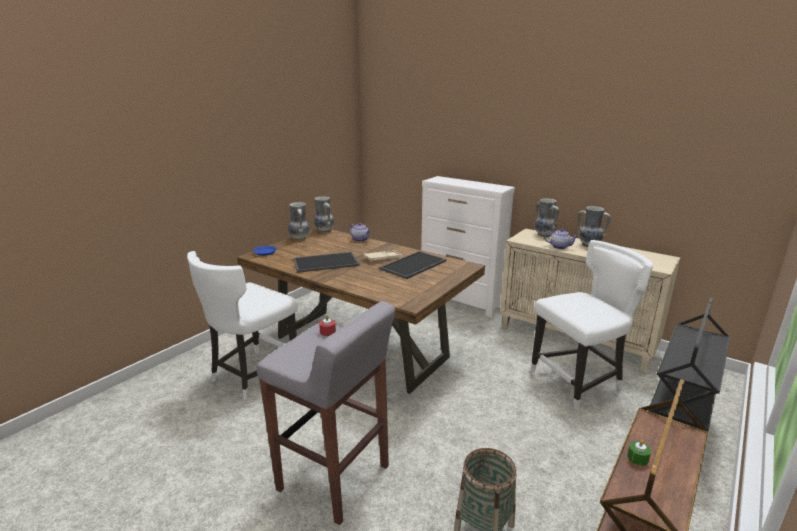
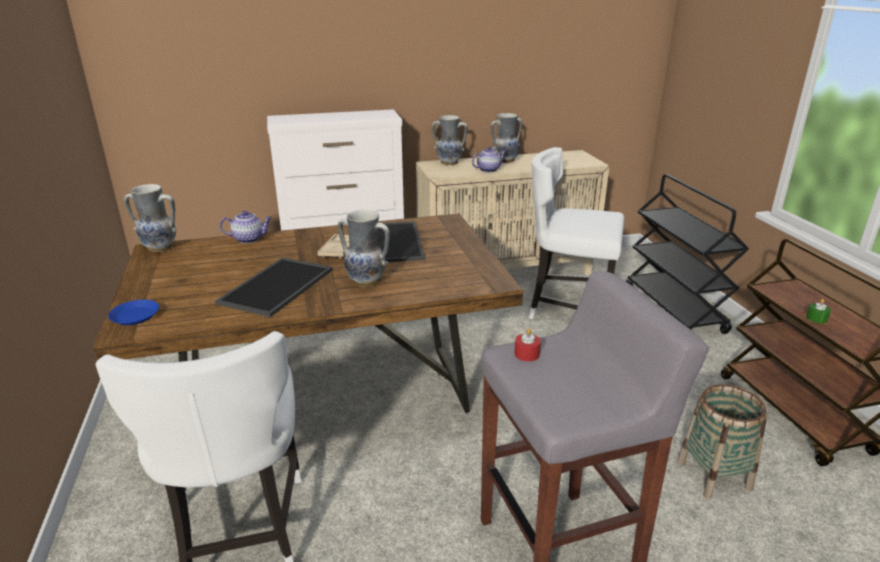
camera: 50 degrees left, 5 degrees up
vase [288,202,309,241] -> vase moved to [338,210,390,287]
white chair [531,240,653,410] -> white chair turned 90 degrees counterclockwise [529,147,624,319]

